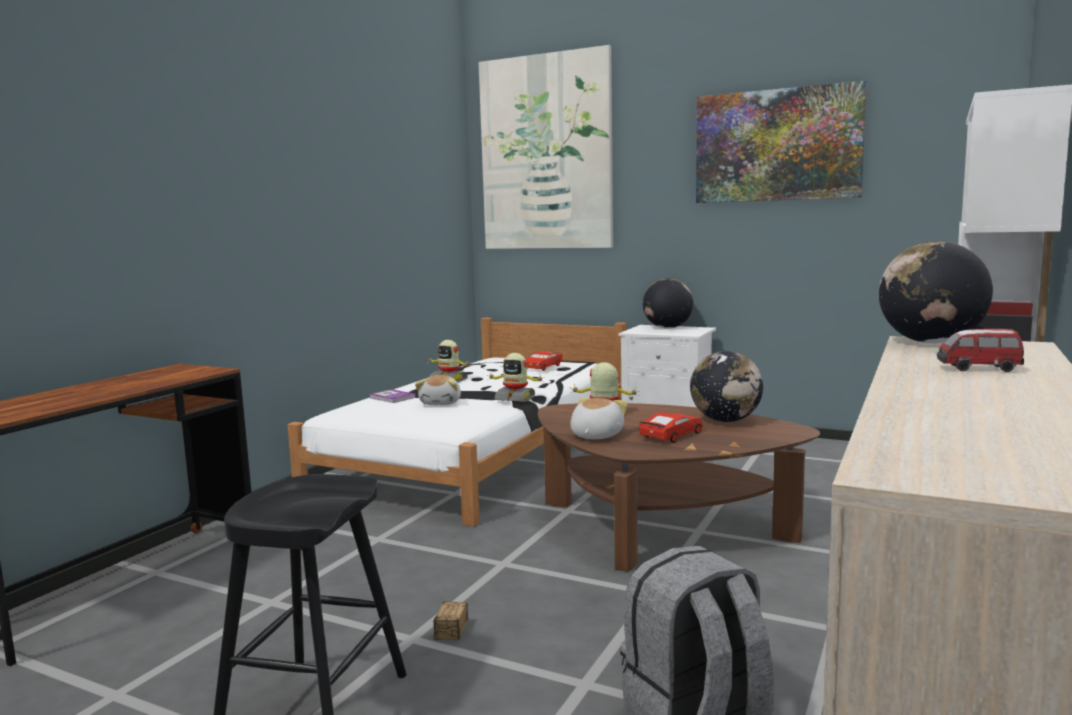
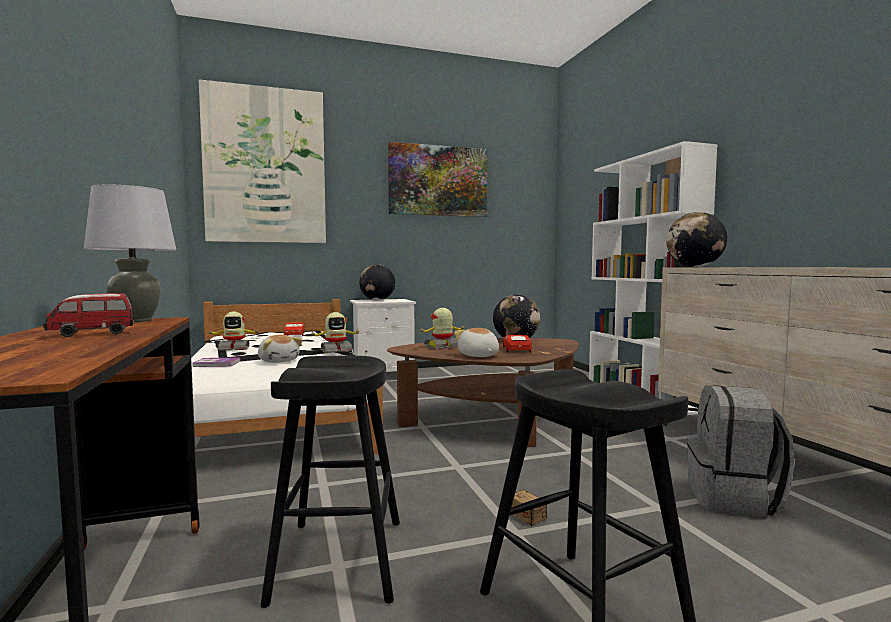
camera: 45 degrees left, 5 degrees down
toy car [937,329,1024,372] -> toy car moved to [43,293,134,337]
none -> grey table lamp [84,184,176,322]
none -> black stool [260,356,400,608]

